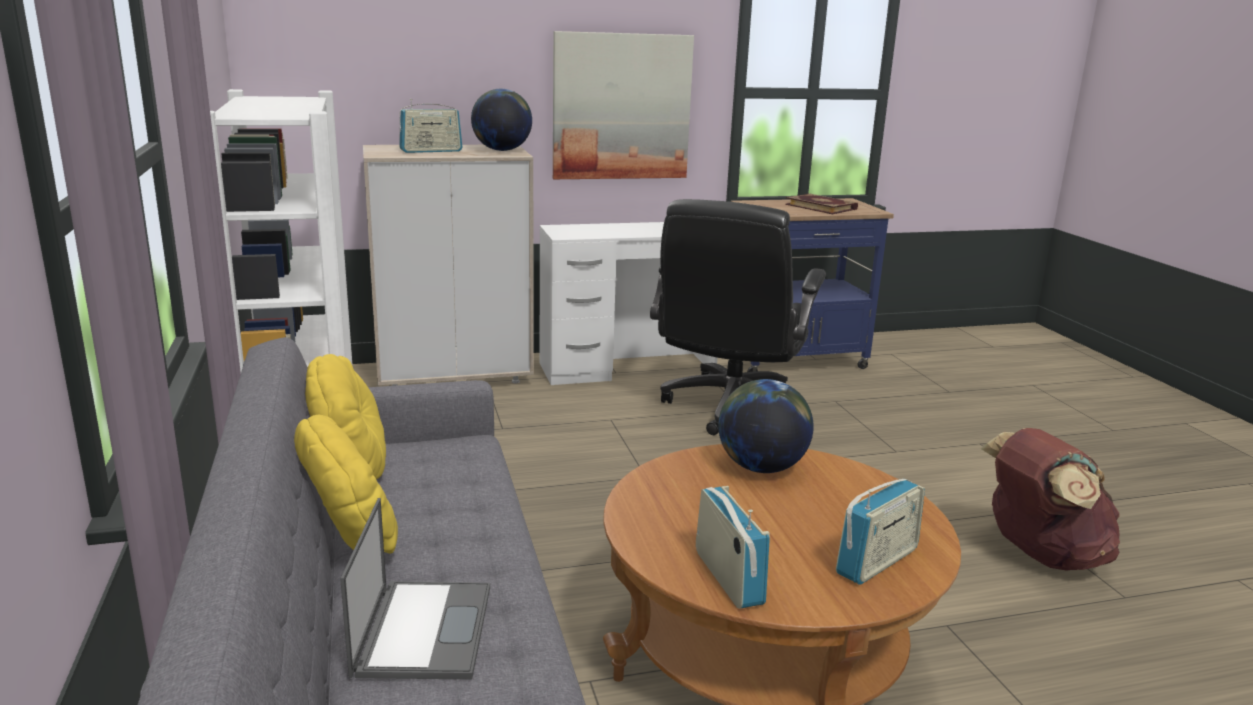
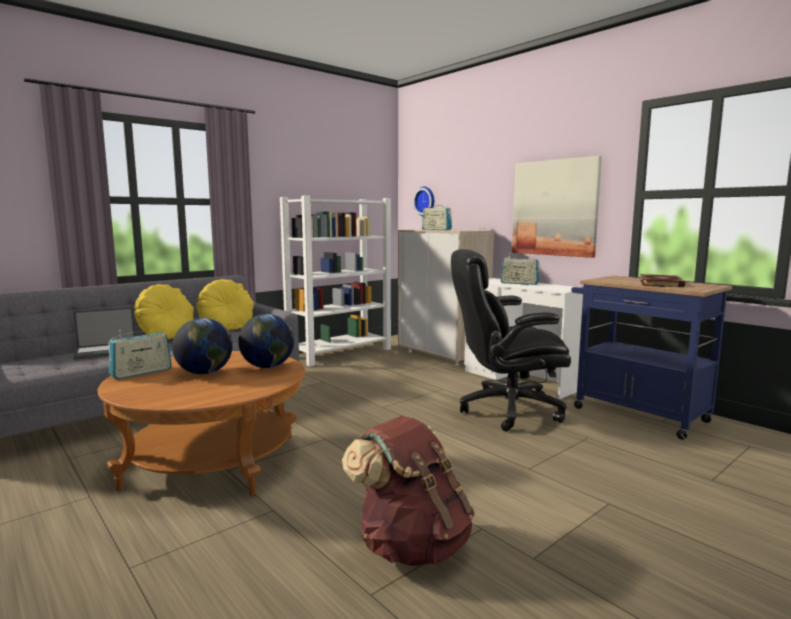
camera: 65 degrees right, 10 degrees down
globe [471,89,532,151] -> globe moved to [172,318,233,375]
radio [836,479,925,585] -> radio moved to [501,252,539,285]
none -> wall clock [413,186,434,216]

